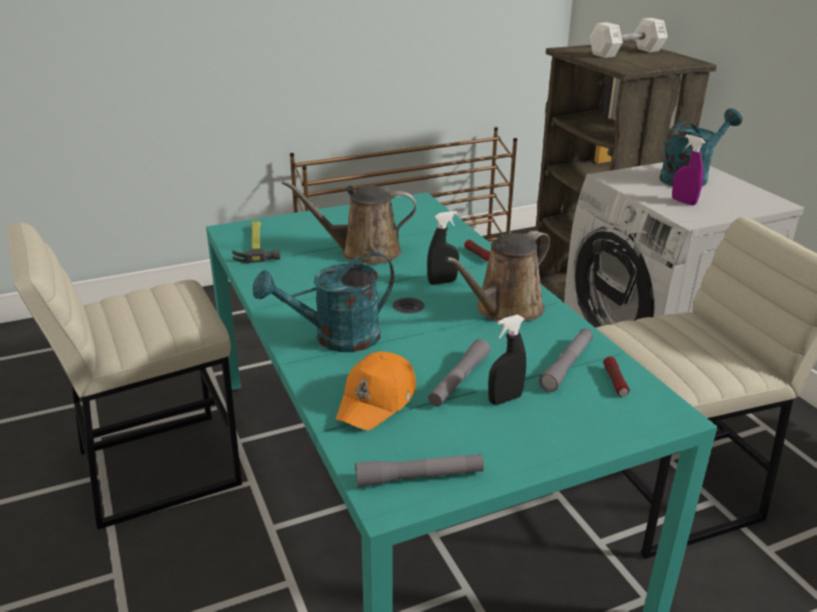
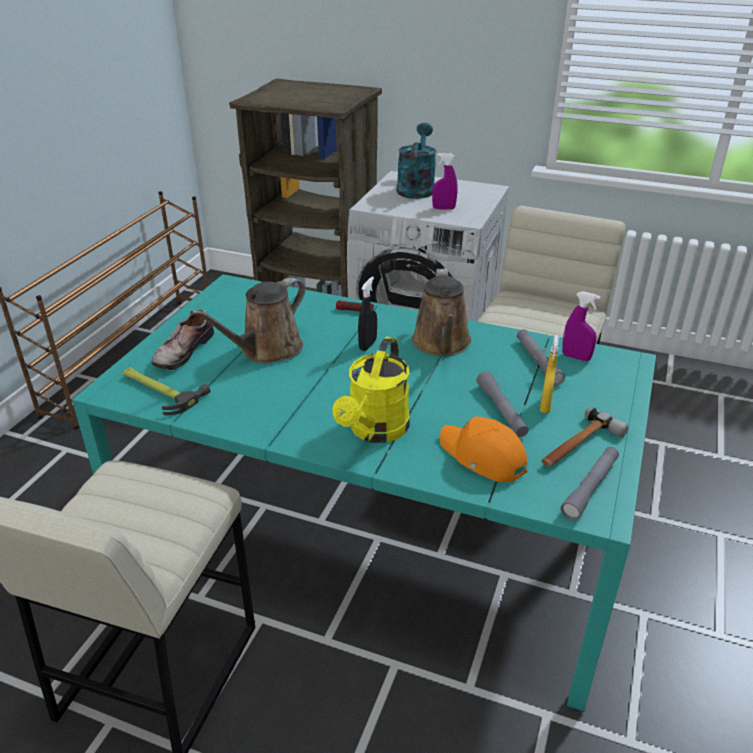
camera: 45 degrees left, 5 degrees up
turquoise watering can [253,252,394,352] -> yellow watering can [332,337,410,443]
orange cap [336,352,416,430] -> orange cap turned 150 degrees clockwise [440,416,528,482]
black spray bottle [488,314,526,405] -> yellow spray bottle [540,335,559,413]
white dumbbell [589,18,668,58] -> none
flashlight [603,357,630,396] -> purple spray bottle [562,291,600,361]
none -> shoe [152,309,214,370]
none -> hammer [541,407,629,466]

